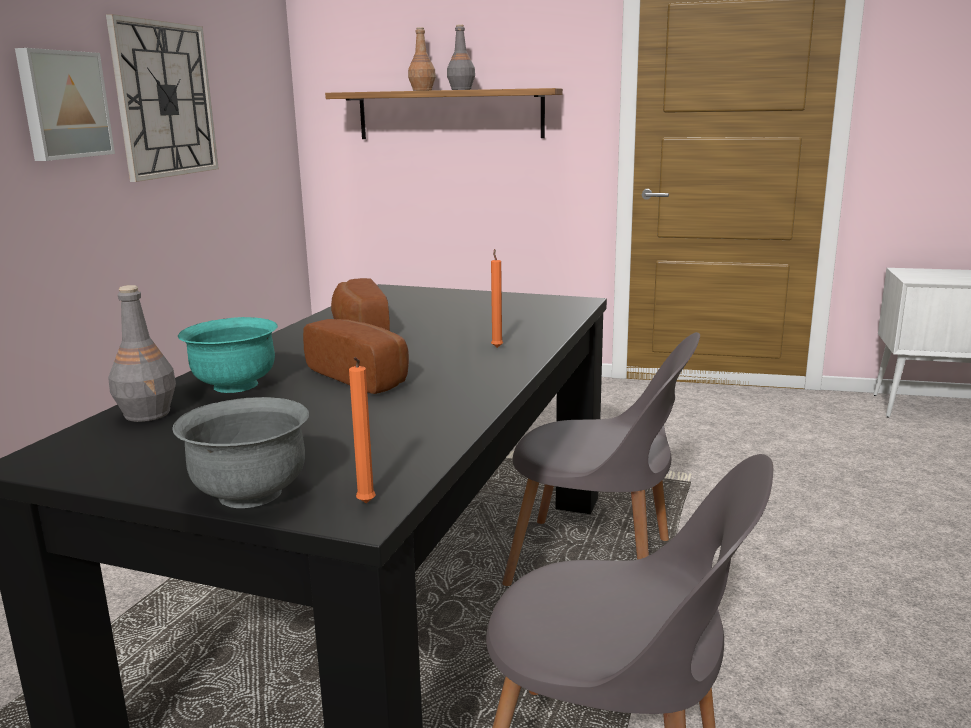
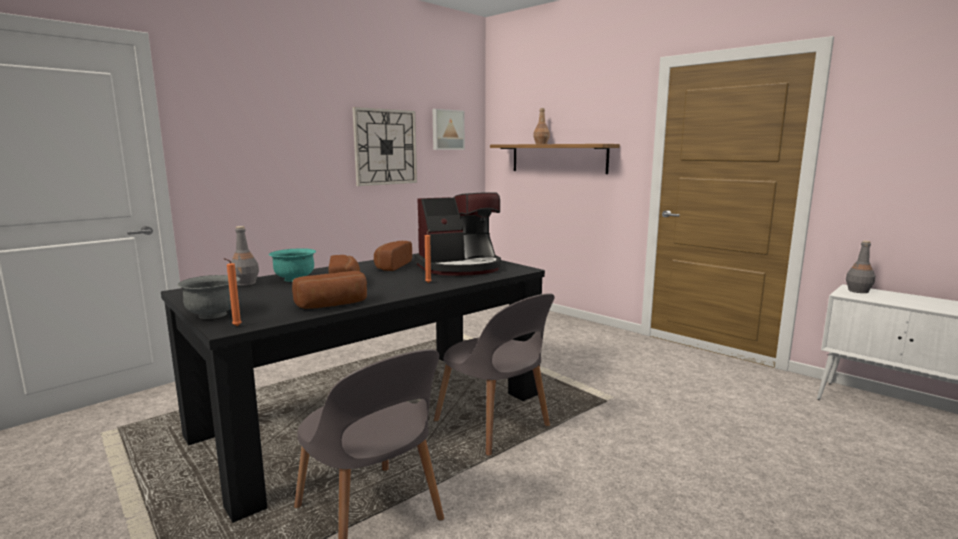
camera: 30 degrees right, 5 degrees down
picture [15,48,115,161] -> picture moved to [433,109,465,150]
grey bottle [447,25,475,90] -> grey bottle moved to [846,241,875,293]
none -> bread [292,271,367,309]
none -> coffee machine [414,192,501,276]

